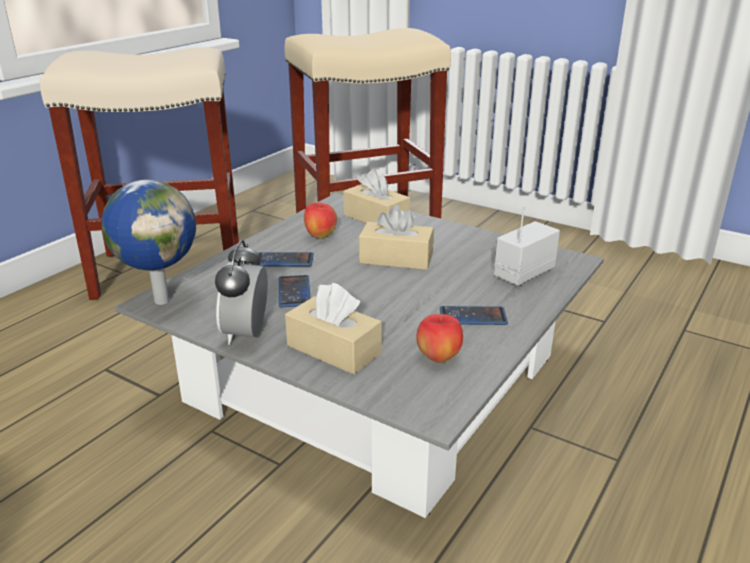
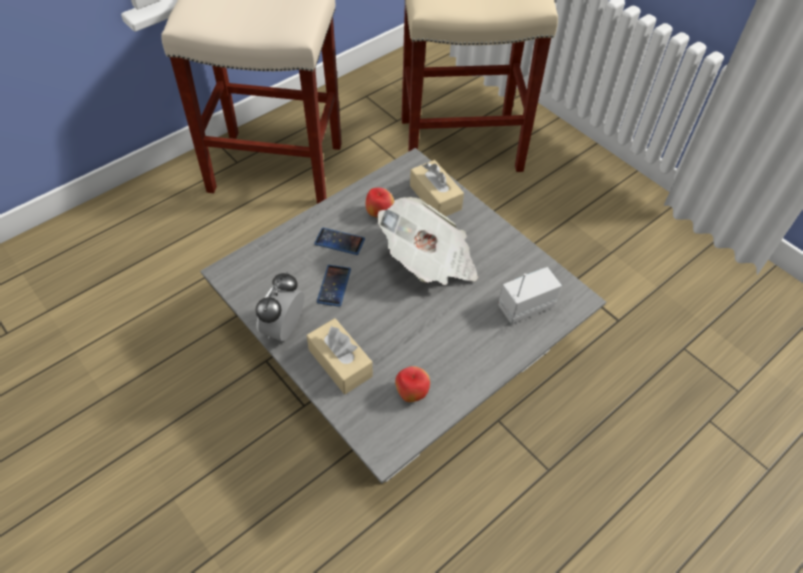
camera: 15 degrees right, 25 degrees up
globe [101,179,196,305] -> none
beige tissue box [359,205,434,270] -> newspaper [377,197,478,285]
phone [440,306,508,325] -> none

